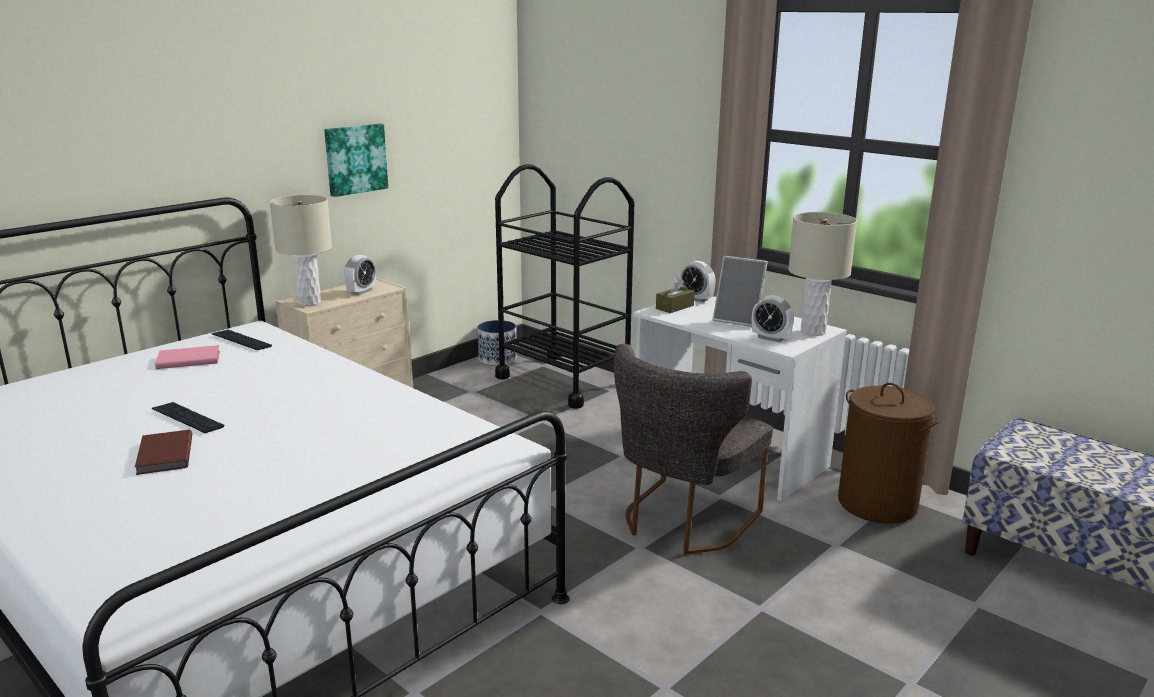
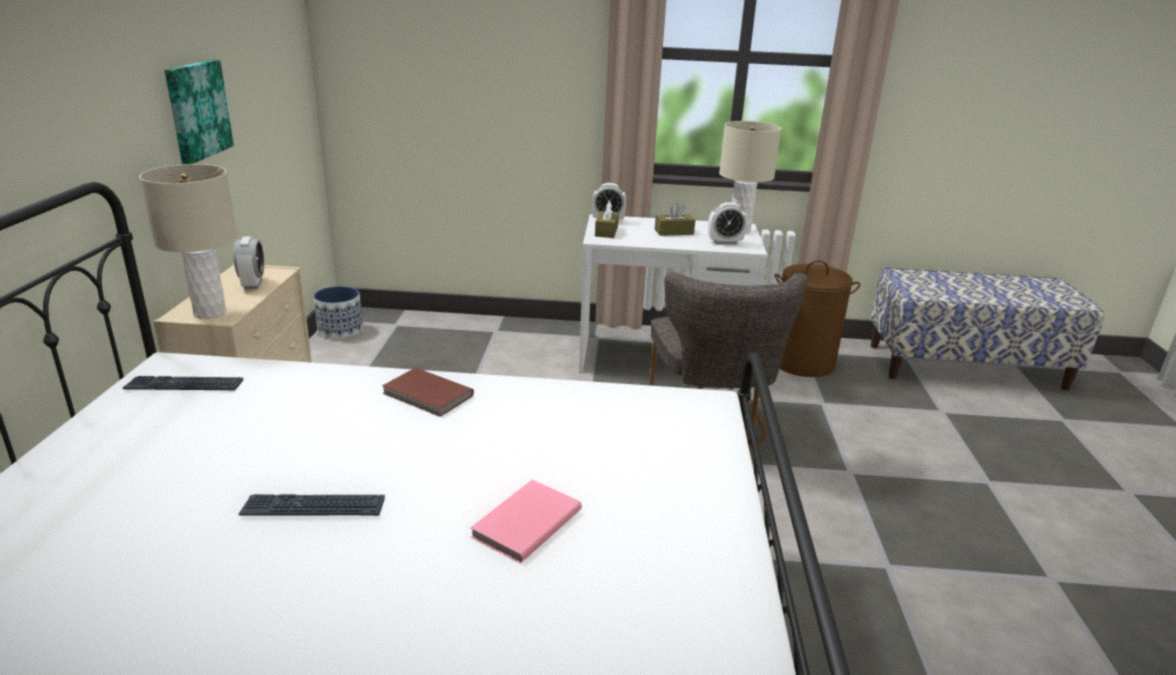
camera: 40 degrees left, 5 degrees up
brown book [135,430,192,475] -> brown book moved to [382,368,474,417]
pink book [155,345,220,369] -> pink book moved to [470,480,582,563]
black cart [495,164,634,409] -> none
picture frame [713,256,768,327] -> brown tissue box [655,203,695,236]

